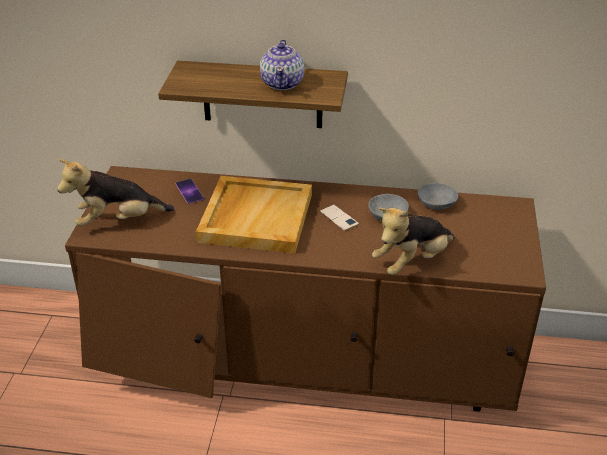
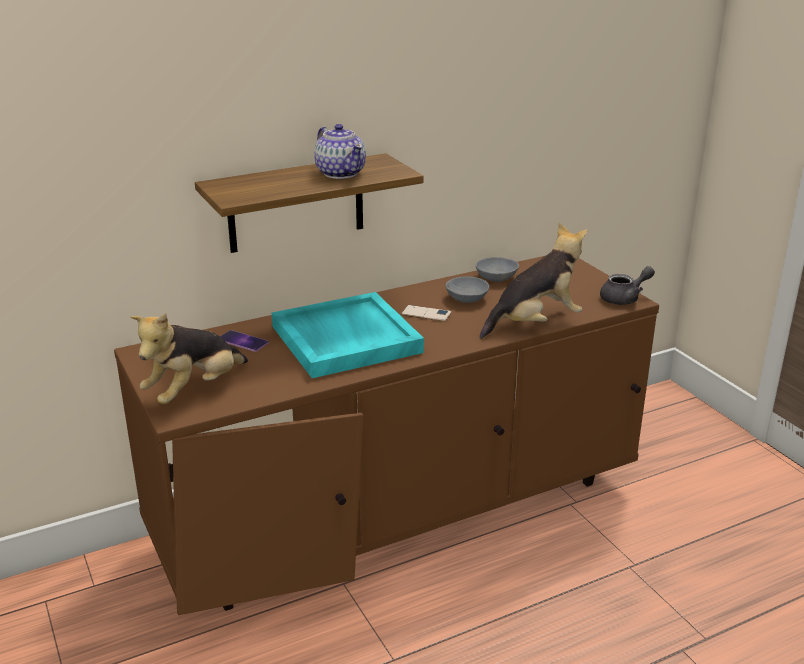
camera: 35 degrees left, 10 degrees down
beige tray [196,176,312,253] -> turquoise tray [272,292,424,378]
plush toy [372,208,455,275] -> plush toy turned 135 degrees counterclockwise [480,222,588,339]
none -> grey teapot [600,266,655,305]

